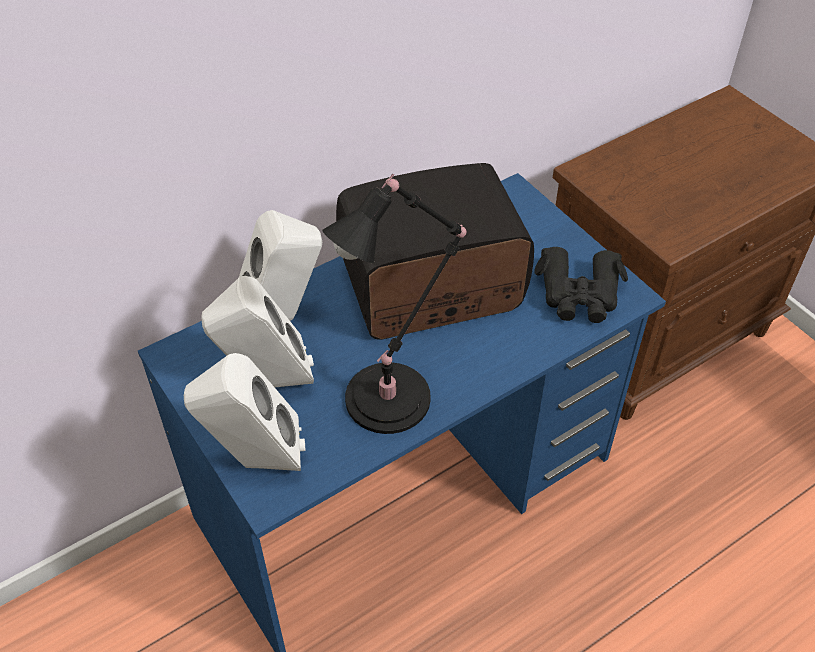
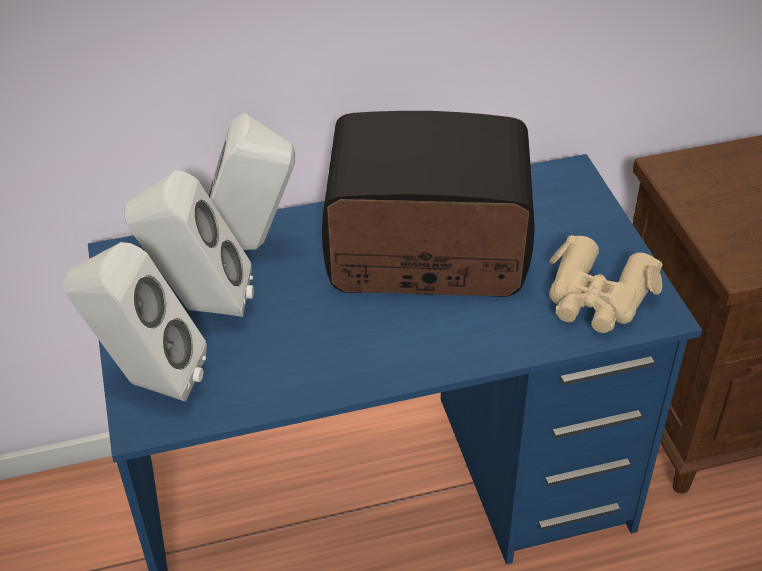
camera: 20 degrees right, 5 degrees down
black table lamp [323,174,466,434] -> none
black binoculars [534,247,628,323] -> beige binoculars [549,235,663,333]

